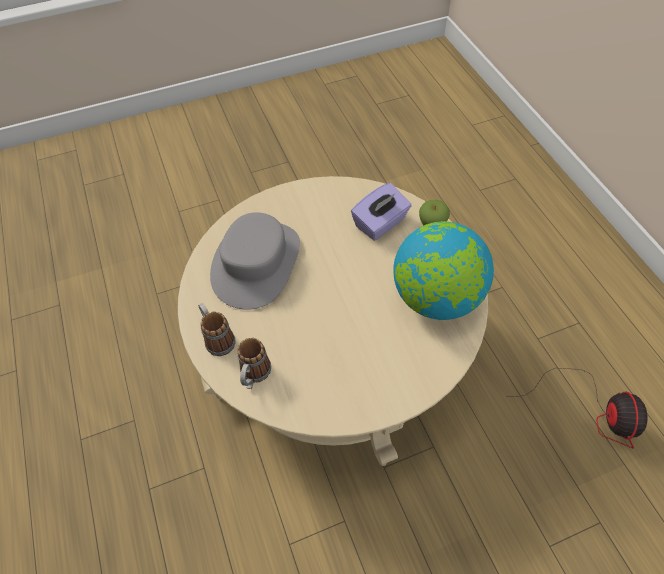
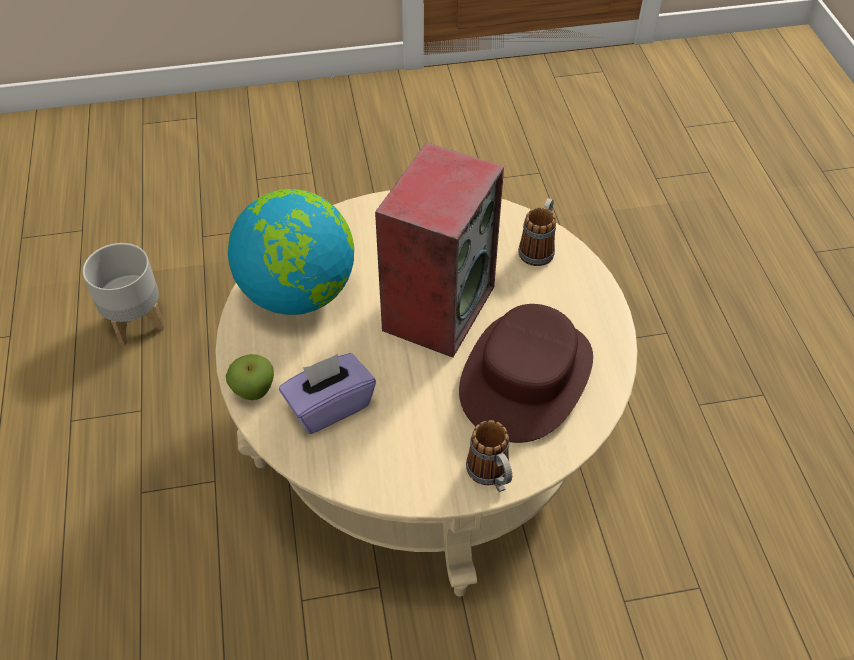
camera: 170 degrees left, 5 degrees down
mug [198,303,236,356] -> mug moved to [466,420,512,492]
grey hat [210,212,300,310] -> brown hat [459,304,593,443]
fan [508,368,648,448] -> grey planter [83,243,165,346]
none -> speaker [375,142,504,358]

